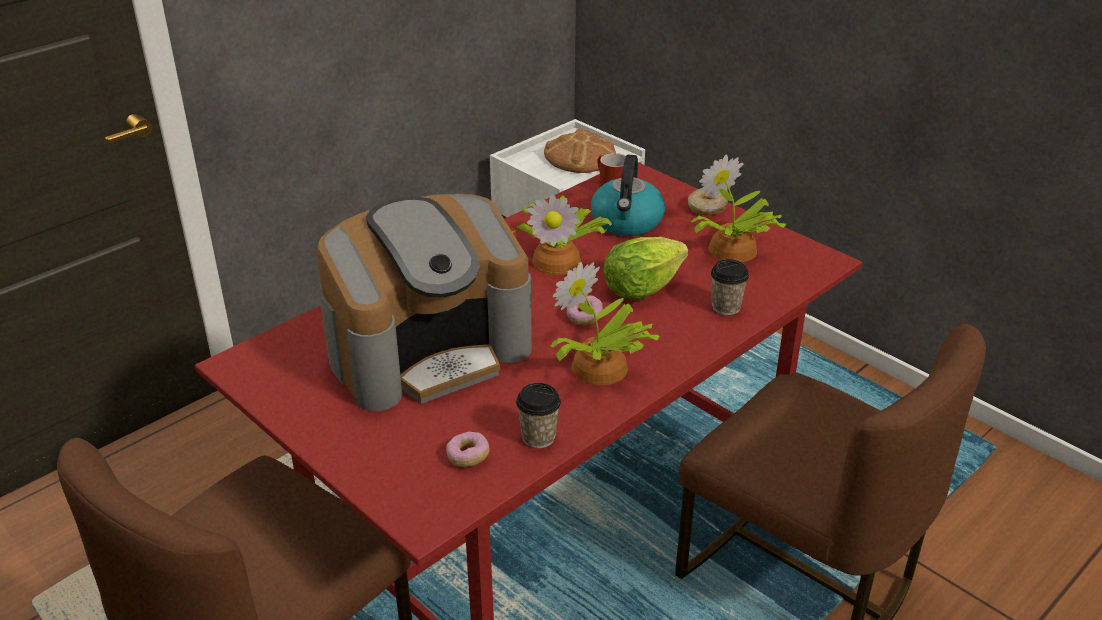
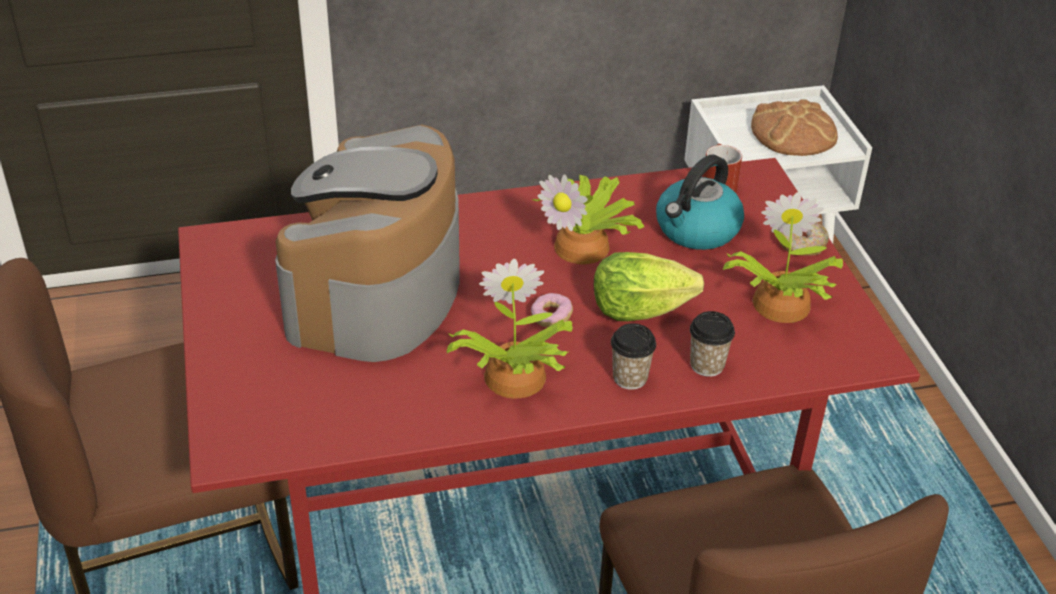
camera: 30 degrees right, 5 degrees up
coffee machine [316,194,532,411] -> coffee machine turned 105 degrees clockwise [275,124,460,362]
donut [446,432,490,467] -> none
cup [516,383,561,448] -> cup moved to [611,323,656,390]

